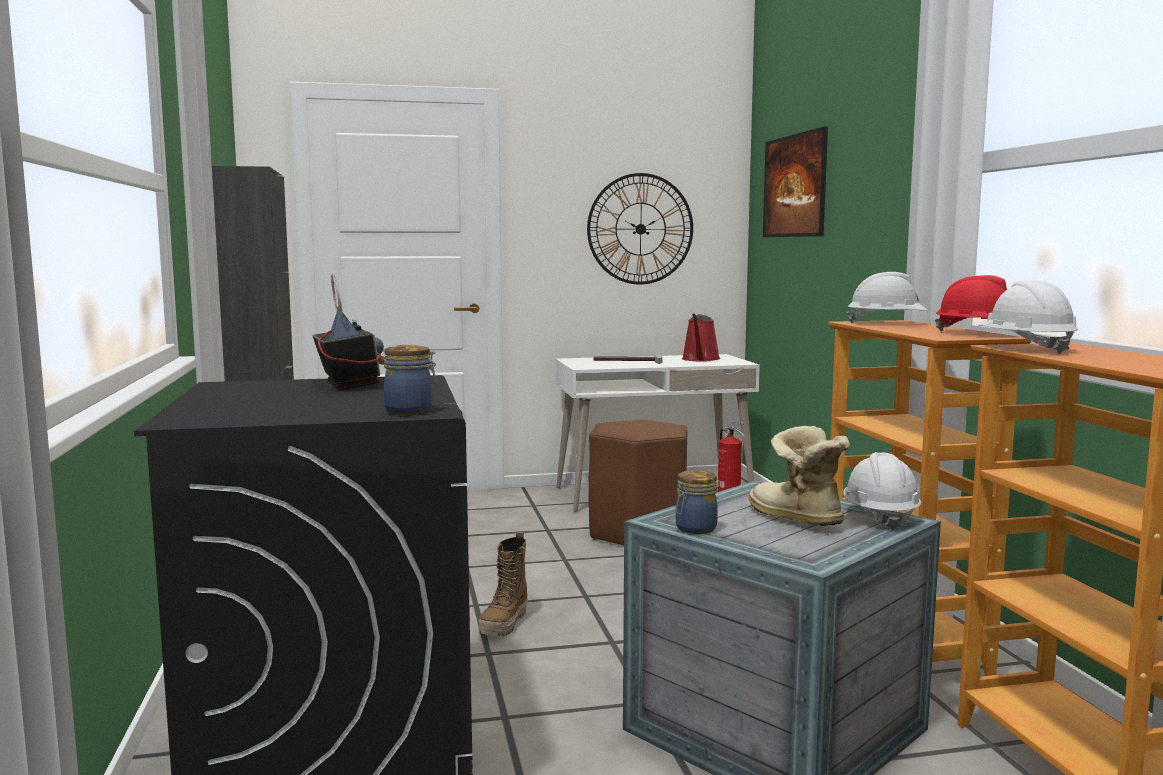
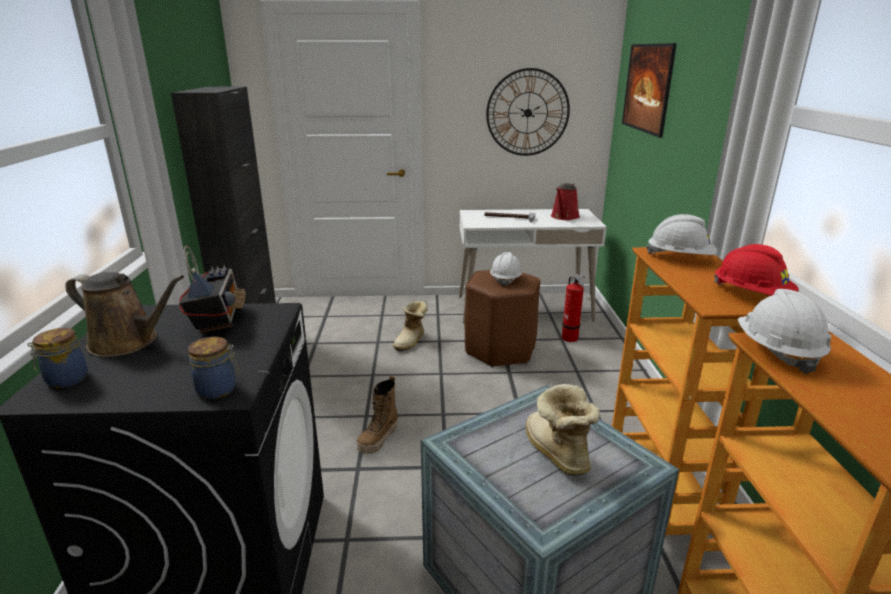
camera: 10 degrees right, 15 degrees up
jar [676,470,718,534] -> jar moved to [27,328,88,388]
white hard hat [843,452,922,530] -> white hard hat moved to [490,252,522,287]
none -> brown watering can [65,272,184,357]
none -> boot [393,301,428,351]

